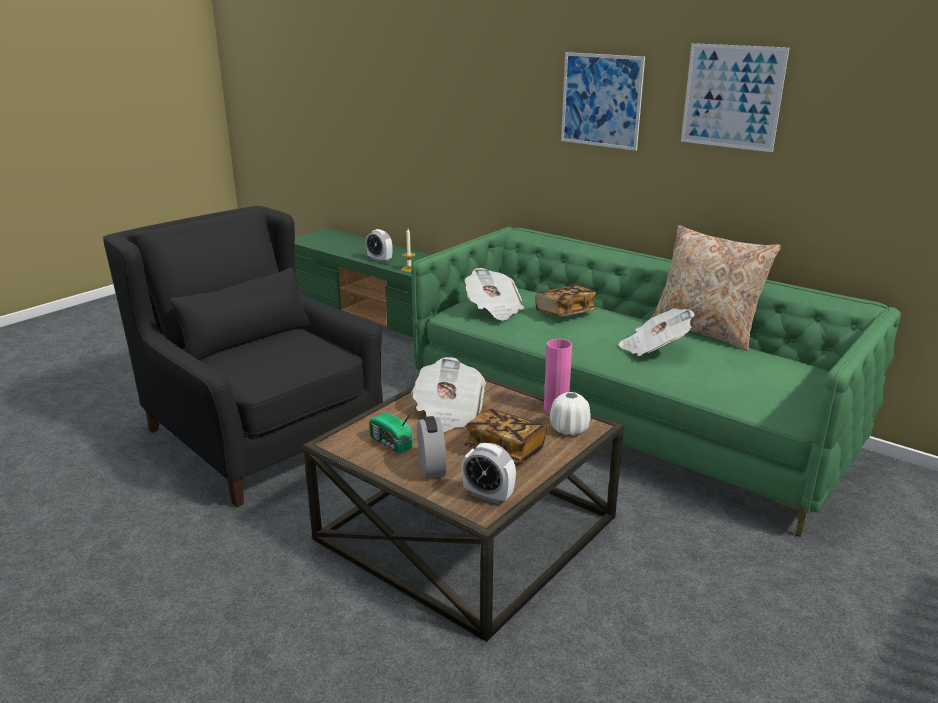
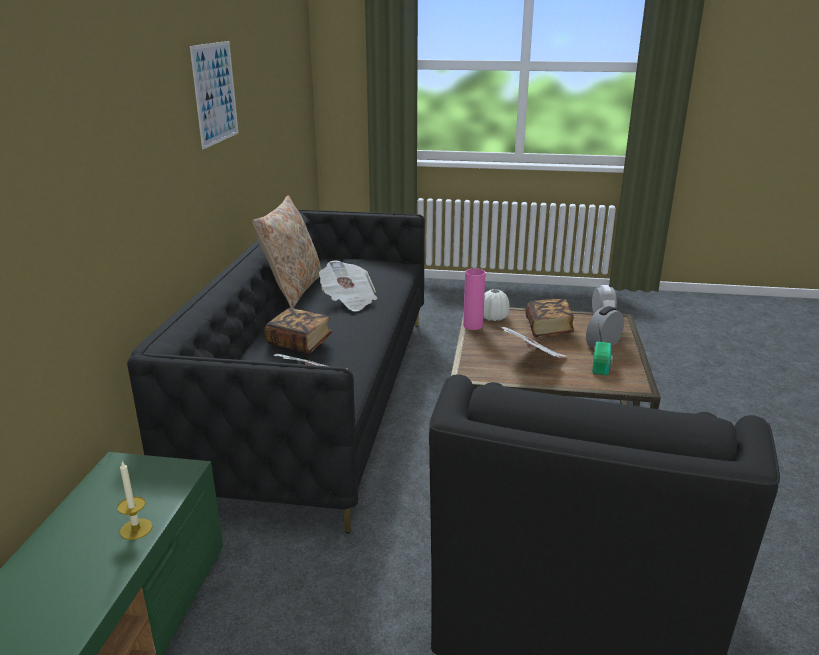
camera: 120 degrees left, 0 degrees up
alarm clock [366,229,392,263] -> none
green sofa [411,227,901,537] -> black sofa [127,210,425,533]
picture [561,52,645,151] -> none

